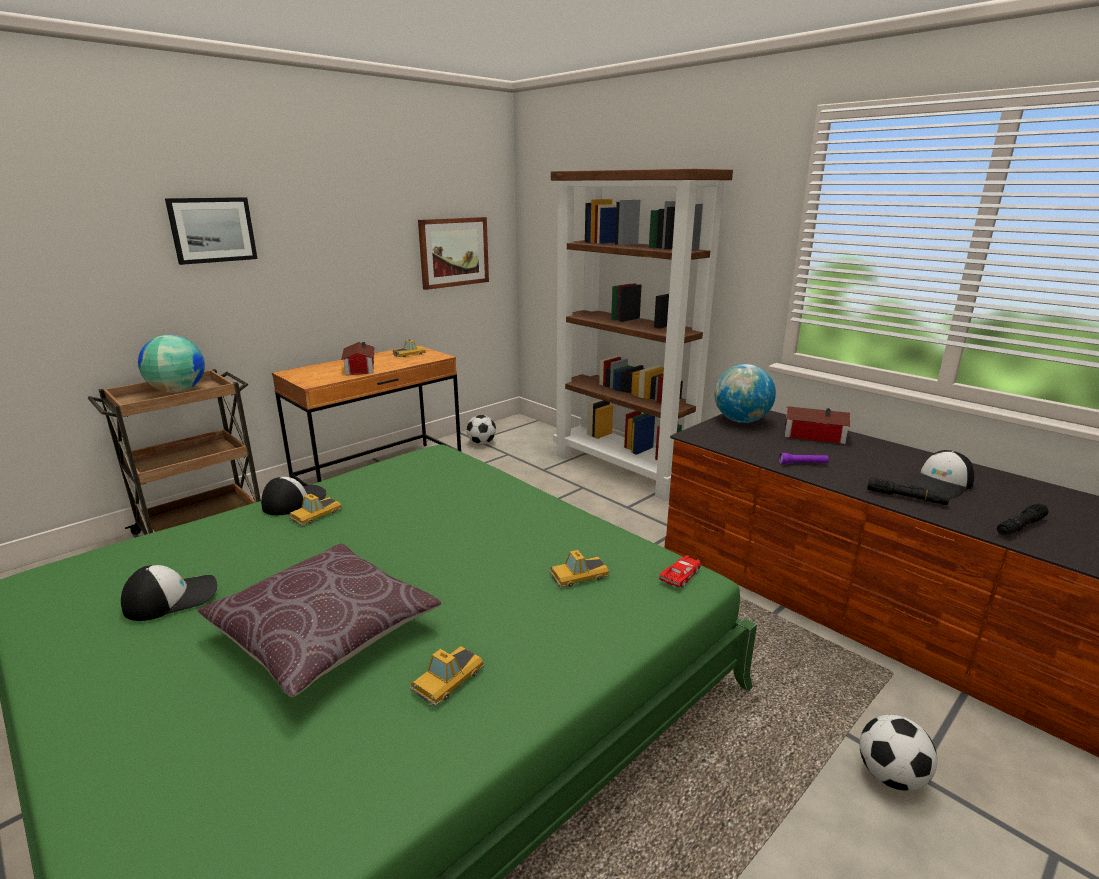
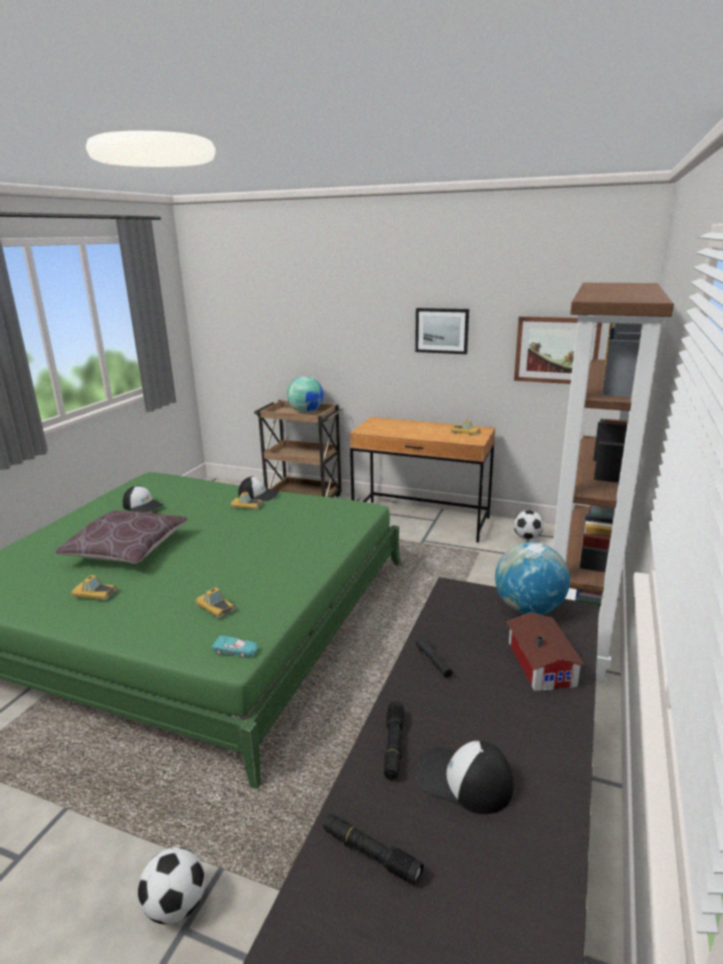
camera: 65 degrees right, 0 degrees up
picture [165,197,257,265] -> picture moved to [415,308,469,354]
toy house [341,342,375,375] -> none
red toy car [659,555,701,588] -> turquoise toy car [212,636,258,657]
purple flashlight [779,453,829,464] -> black flashlight [416,637,452,678]

